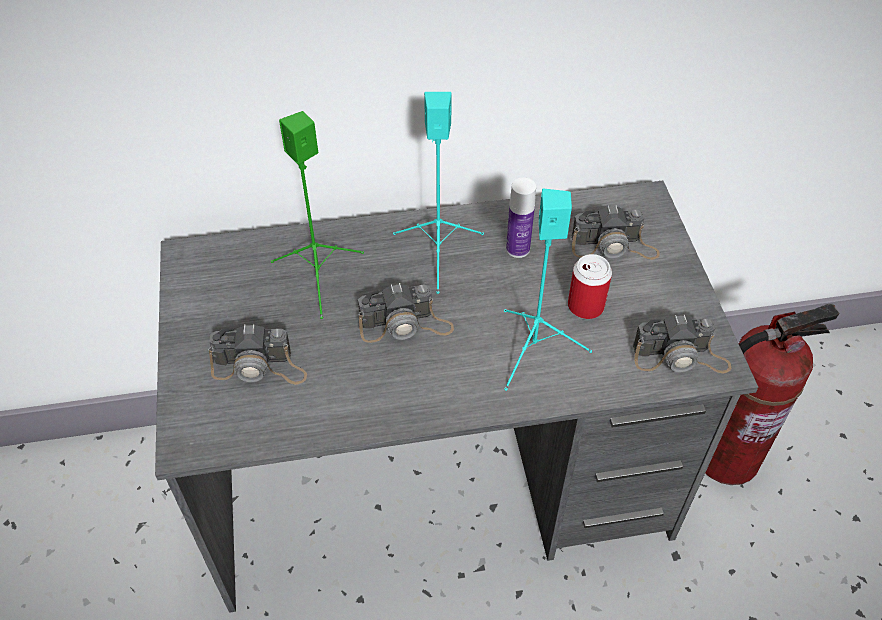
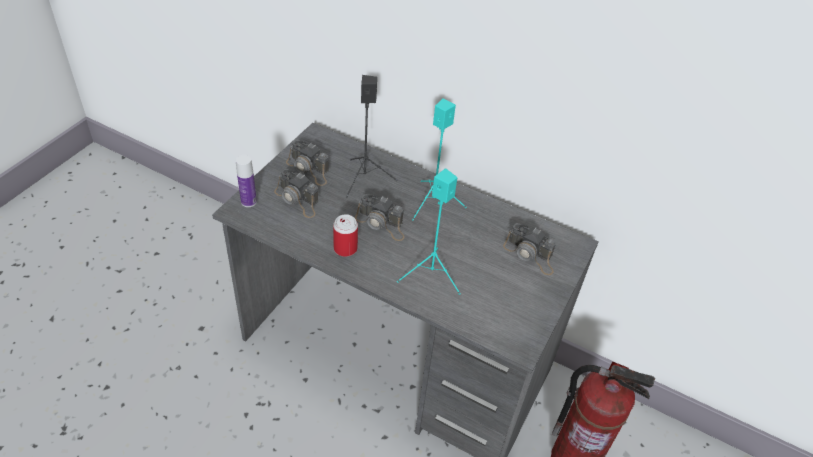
camera: 35 degrees right, 5 degrees down
green speaker [271,111,364,319] -> black speaker [346,75,398,197]
bottle [506,178,536,258] -> bottle moved to [236,155,257,207]
can [568,254,612,319] -> can moved to [333,214,358,257]
camera [633,314,732,374] -> camera moved to [286,140,329,186]

